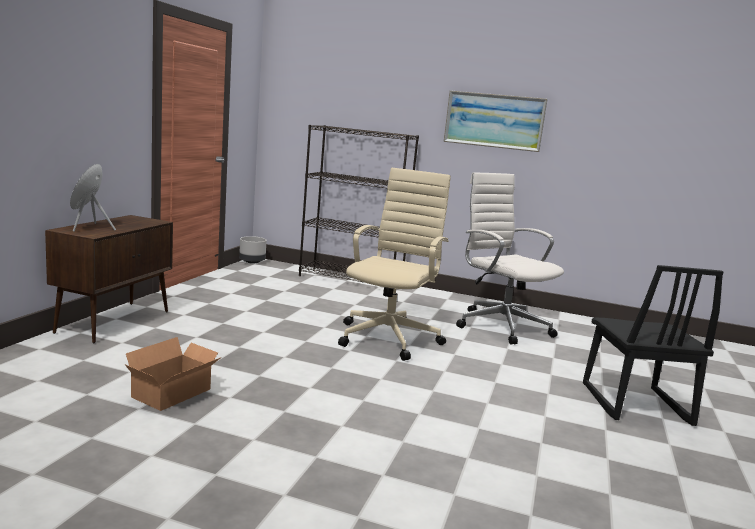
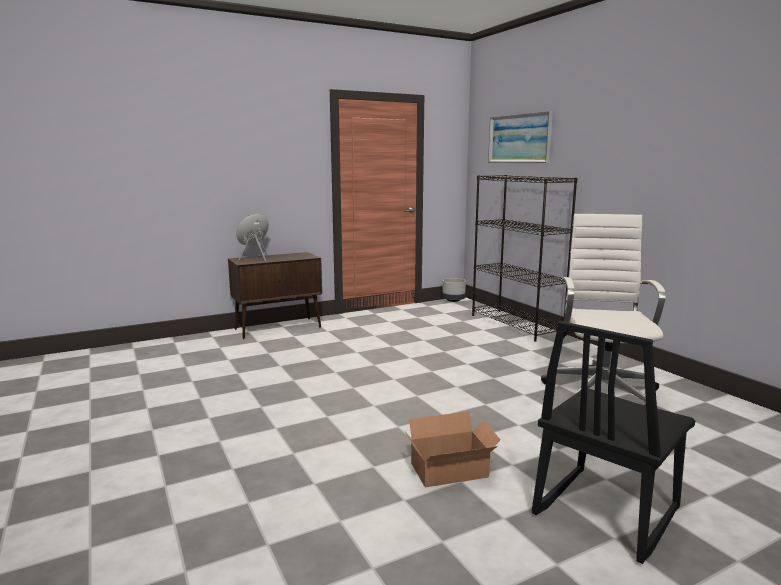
camera: 45 degrees right, 0 degrees up
cardboard box [125,337,222,411] -> cardboard box moved to [404,411,501,488]
beige office chair [338,168,451,361] -> none
picture [444,90,548,152] -> picture moved to [488,111,553,163]

